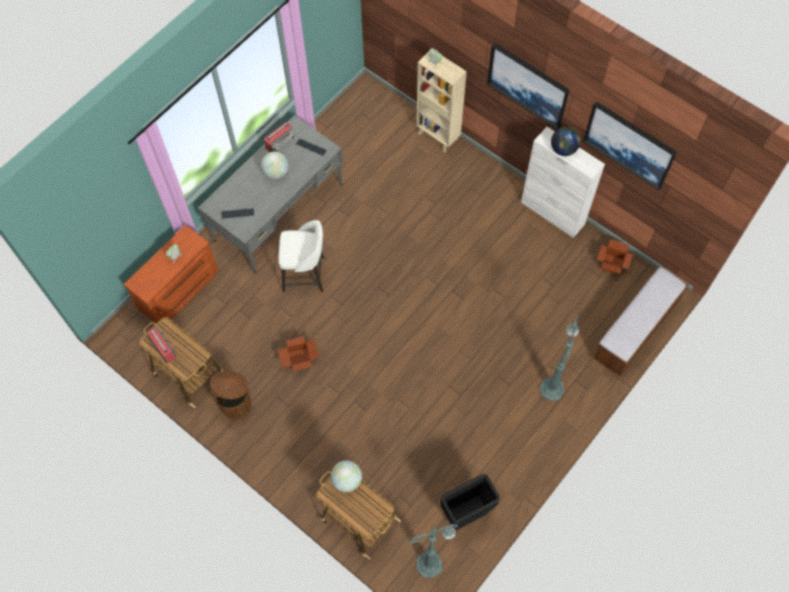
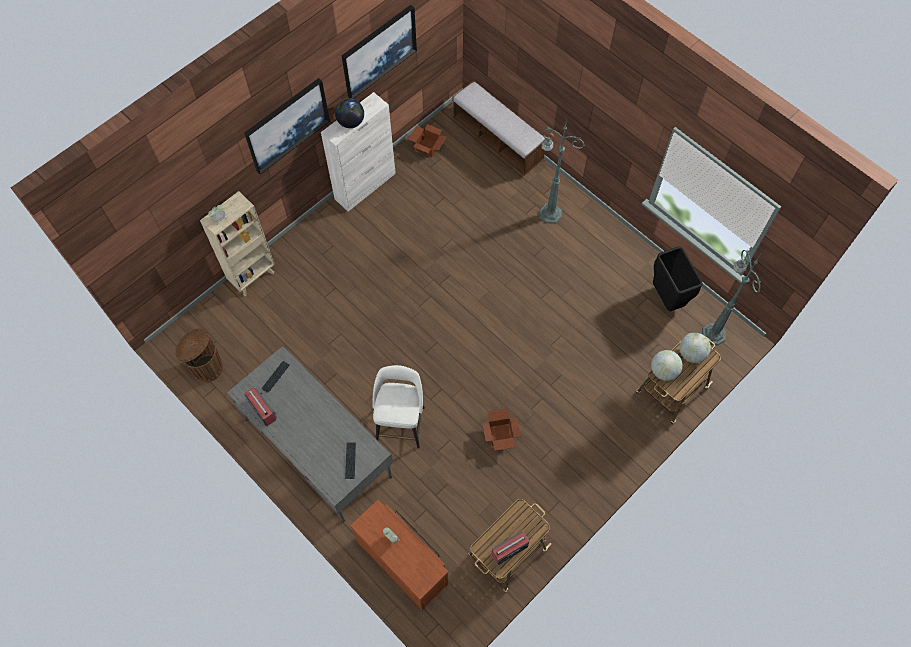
camera: 85 degrees left, 0 degrees up
brown trash can [210,371,251,420] -> brown trash can moved to [175,328,223,382]
globe [261,152,288,179] -> globe moved to [679,333,711,363]

